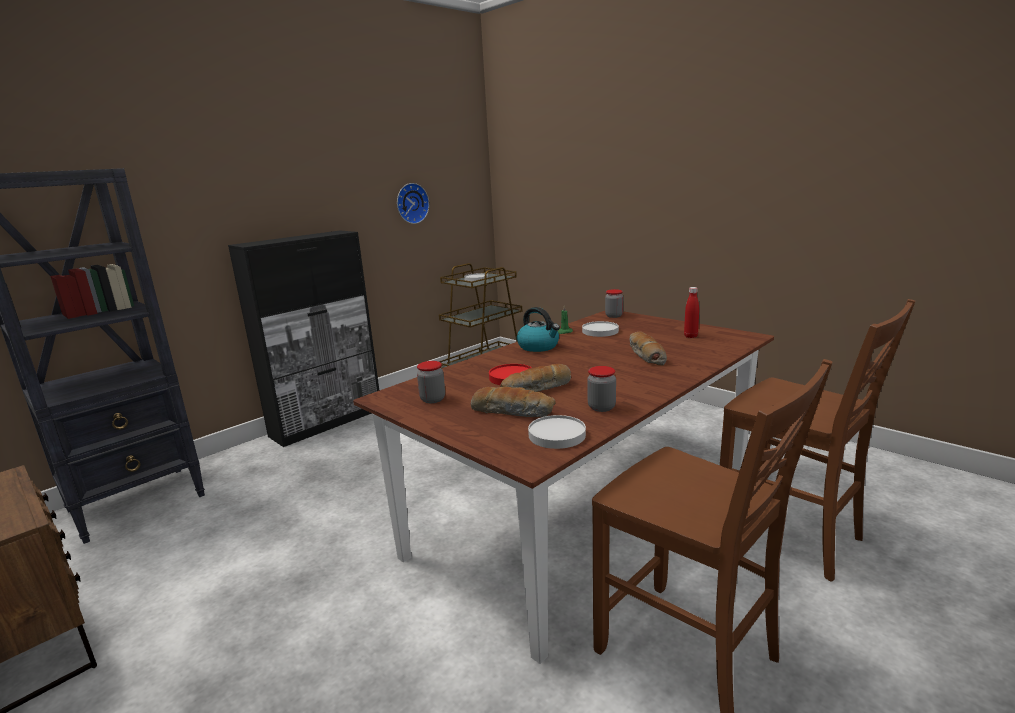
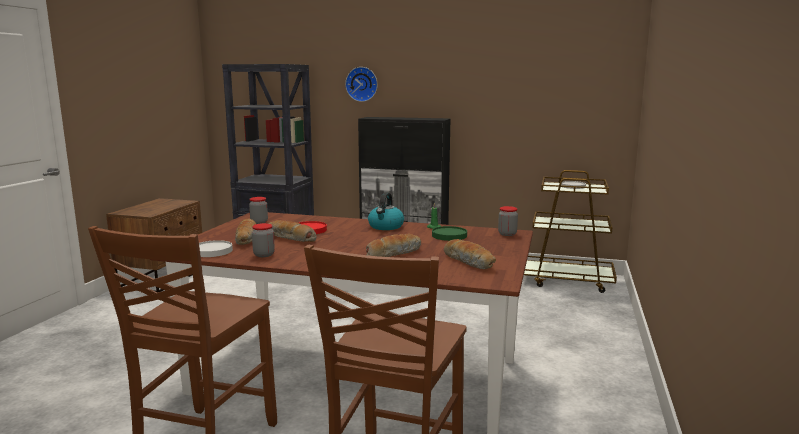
camera: 60 degrees right, 5 degrees down
wall clock [397,183,429,224] -> wall clock moved to [345,67,378,102]
white plate [582,321,619,337] -> green plate [432,226,467,241]
red bottle [684,287,699,338] -> bread [444,239,496,269]

